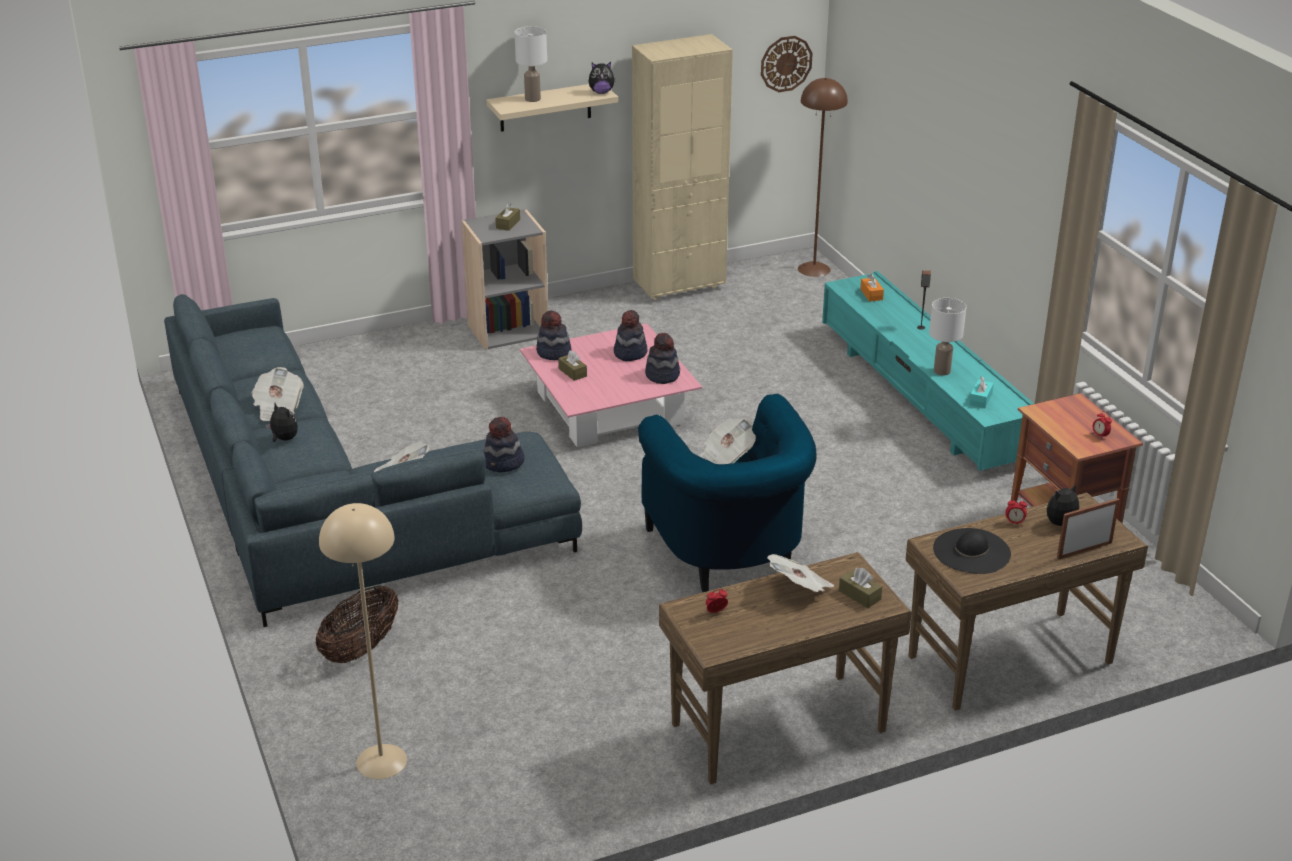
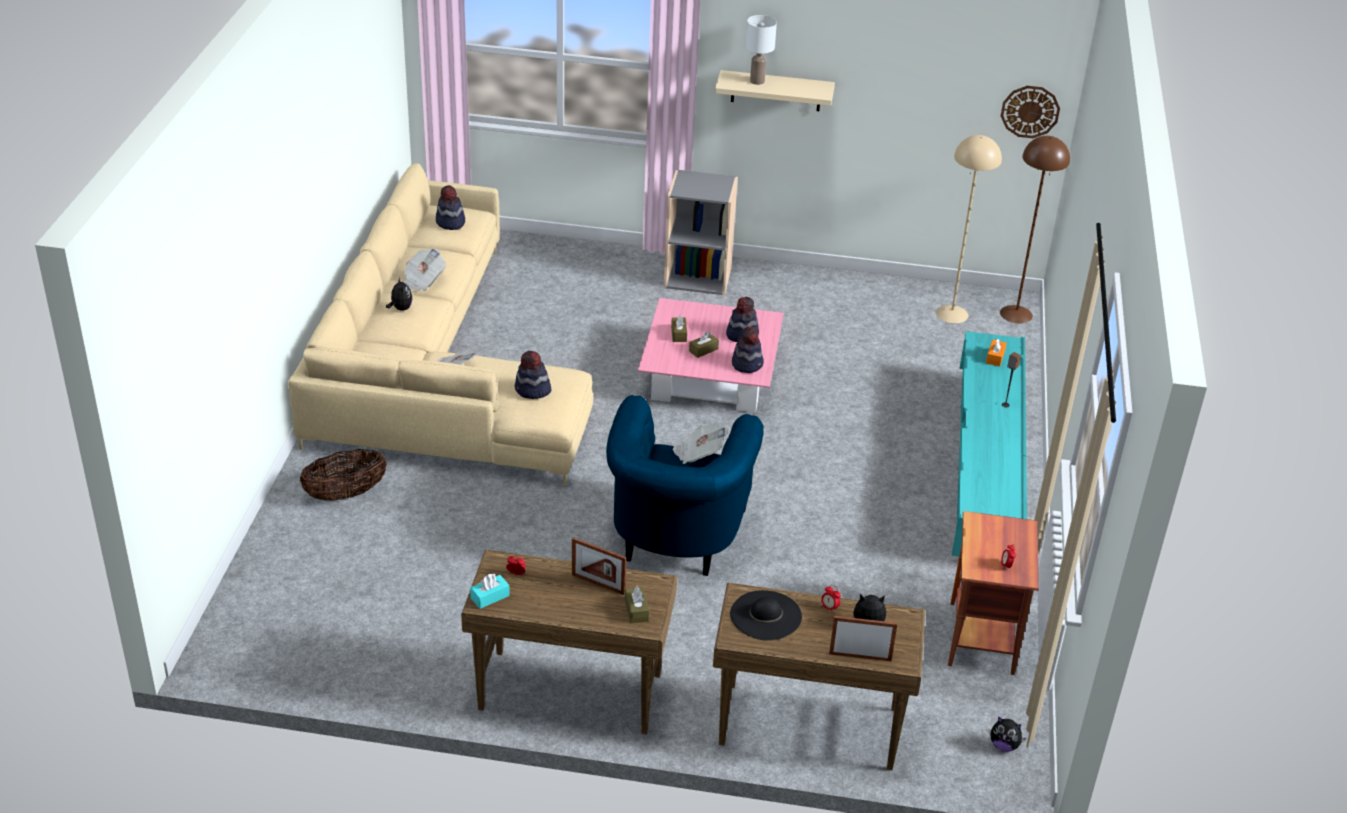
camera: 30 degrees right, 5 degrees up
blue sofa [164,294,582,627] -> beige sofa [288,163,593,486]
beige floor lamp [319,503,407,779] -> beige floor lamp moved to [936,135,1002,323]
brown tissue box [495,203,520,231] -> brown tissue box moved to [689,332,719,358]
hat [536,311,572,360] -> hat moved to [436,185,465,230]
plush toy [589,62,616,94] -> plush toy moved to [991,716,1027,752]
beige cabinet [632,34,733,300] -> none
newspaper [767,554,834,592] -> picture frame [572,537,626,595]
white table lamp [929,298,966,376] -> none
turquoise tissue box [969,377,994,408] -> turquoise tissue box moved to [470,574,510,609]

